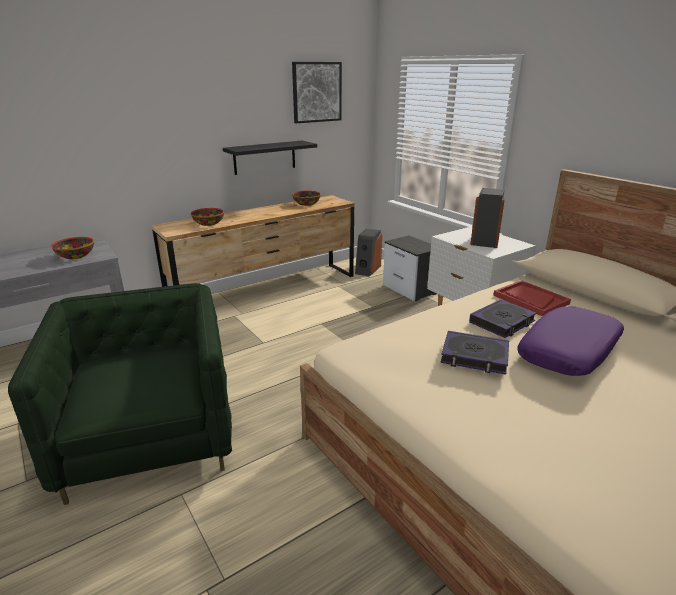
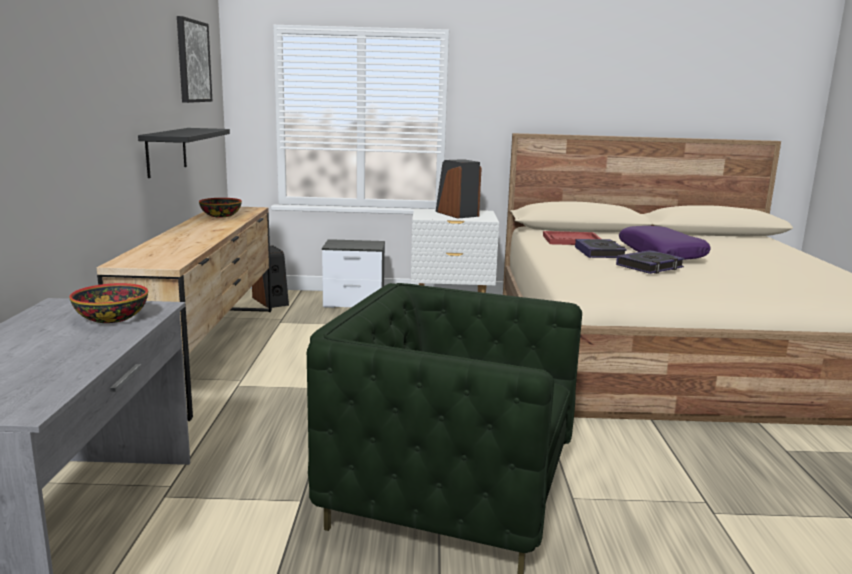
camera: 55 degrees left, 10 degrees down
bowl [191,208,224,226] -> none

